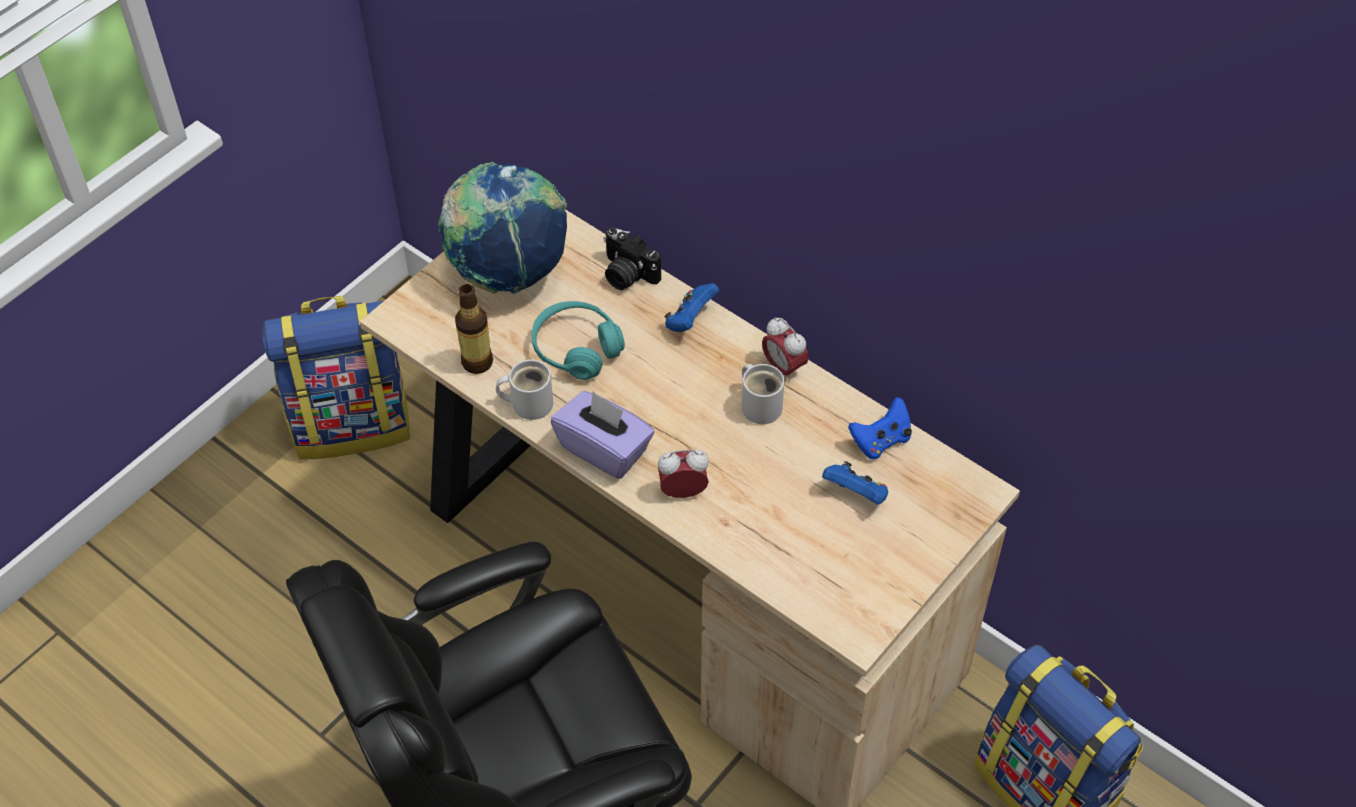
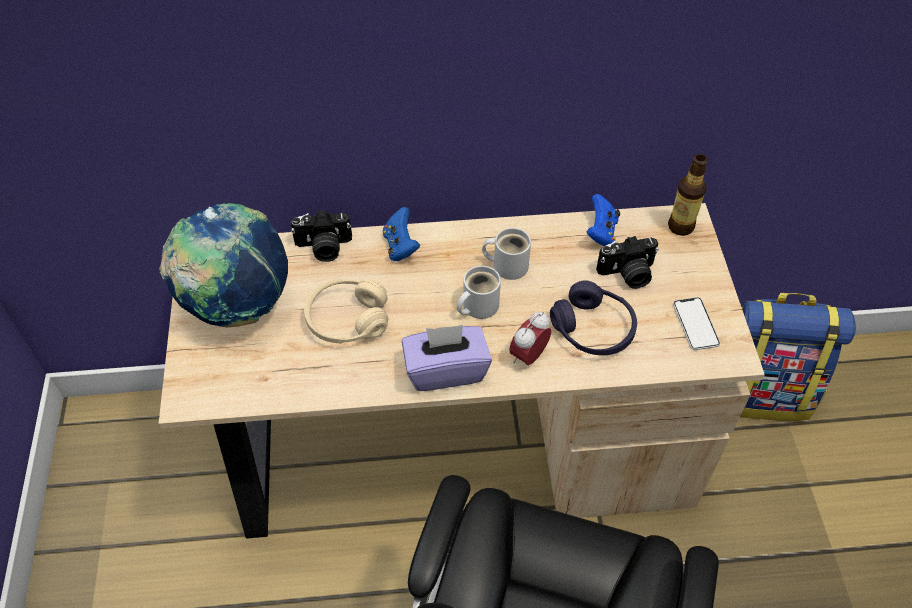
camera: 45 degrees left, 0 degrees up
backpack [263,296,410,459] -> none
bottle [455,284,493,374] -> bottle moved to [668,154,707,236]
white mug [496,360,553,420] -> white mug moved to [457,266,501,319]
turquoise headphones [532,301,625,380] -> beige headphones [304,279,388,344]
alarm clock [762,317,809,382] -> none
blue game controller [822,461,888,505] -> camera [596,236,659,289]
none -> purple headphones [550,280,637,355]
none -> phone [673,297,720,350]

